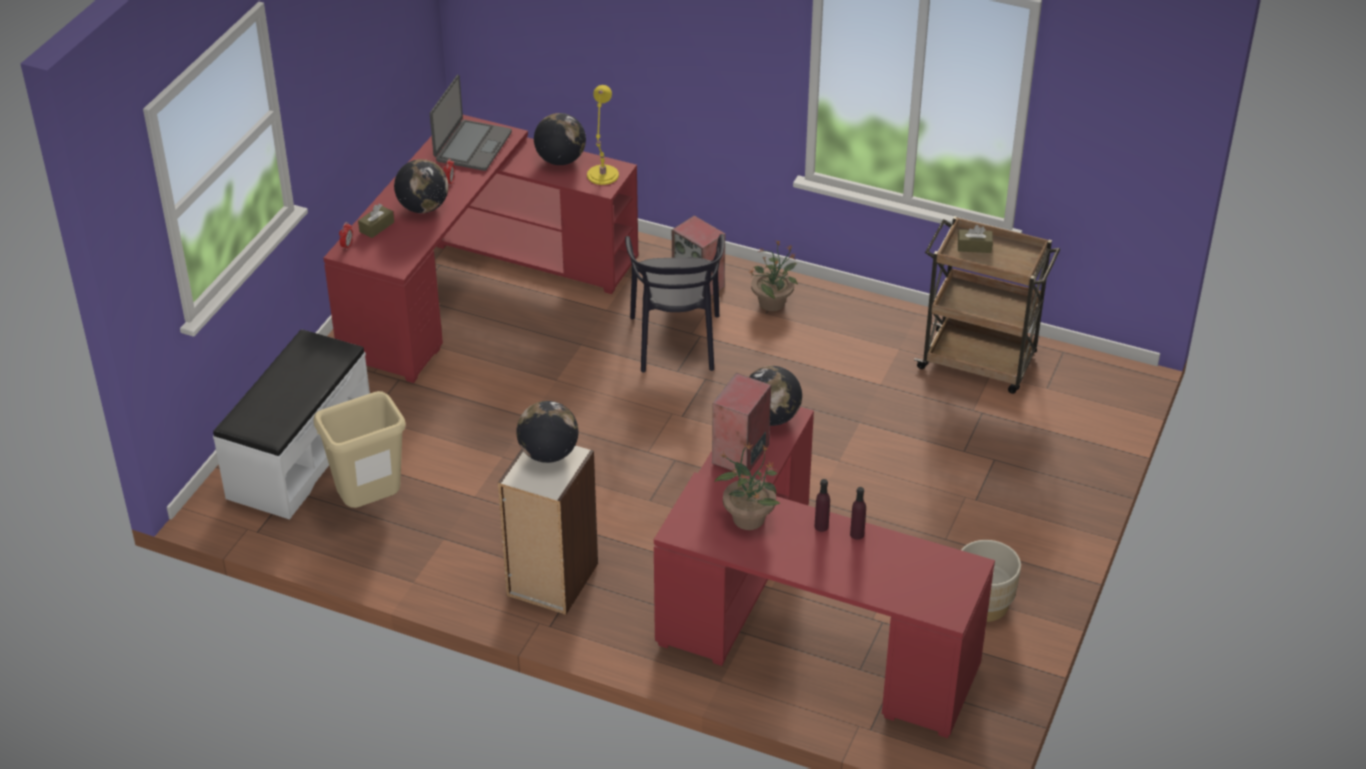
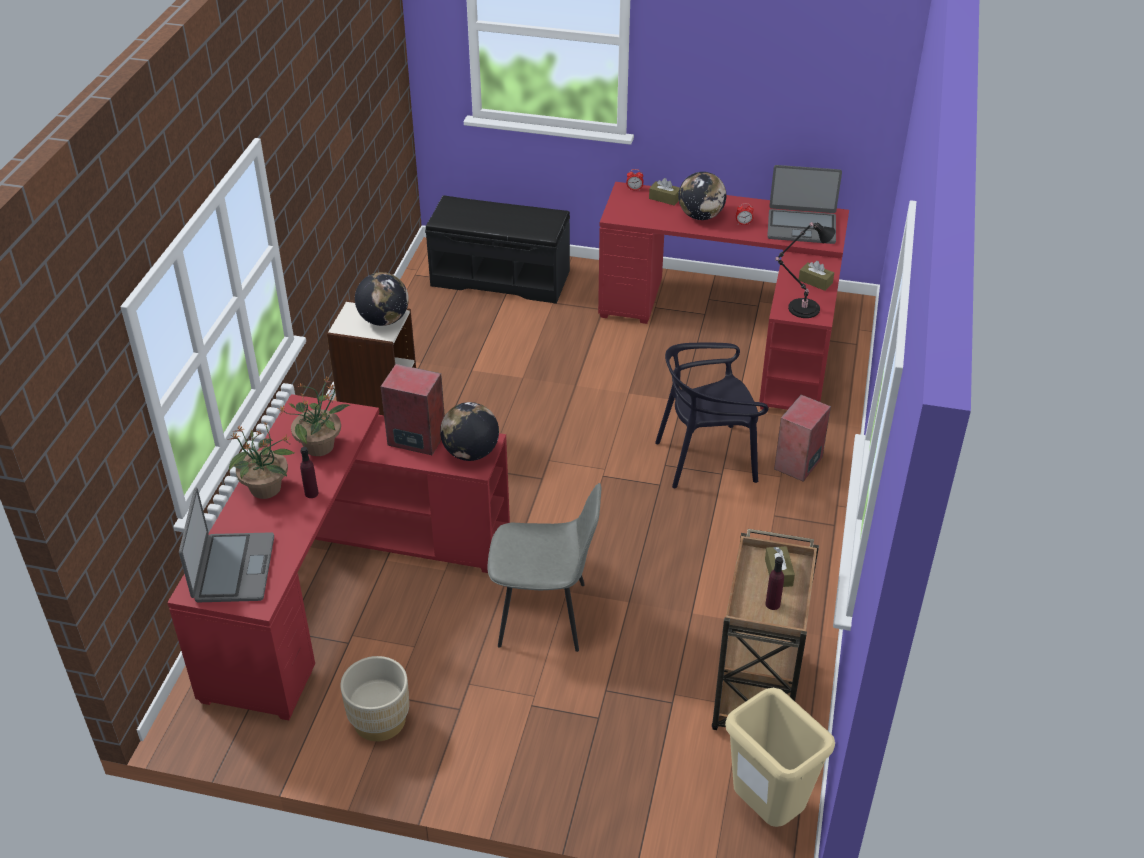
camera: 80 degrees right, 0 degrees up
white bench [213,330,370,519] -> black bench [425,195,570,304]
beige trash can [314,391,406,508] -> beige trash can moved to [725,688,835,827]
globe [534,113,586,165] -> brown tissue box [799,261,834,291]
yellow table lamp [587,85,619,185] -> black table lamp [775,222,835,318]
potted plant [749,240,798,311] -> potted plant moved to [227,422,294,499]
purple bottle [850,487,866,540] -> purple bottle moved to [766,557,784,610]
none -> laptop [179,488,274,602]
none -> grey chair [488,483,601,652]

